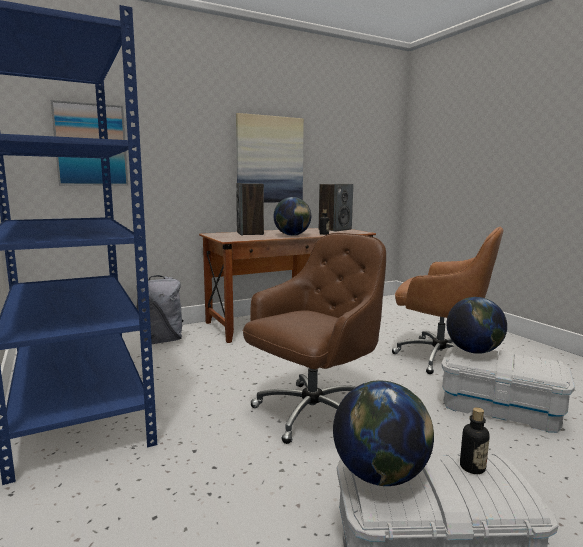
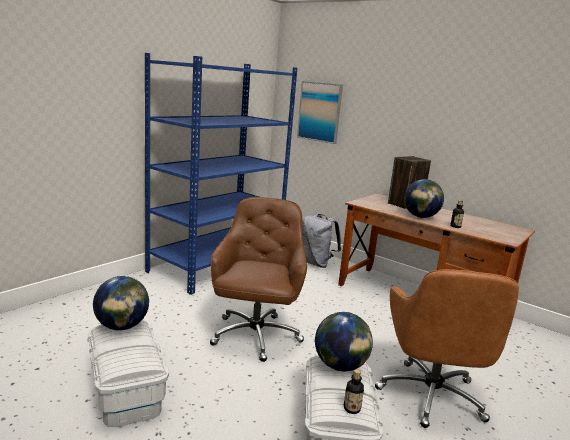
camera: 65 degrees right, 5 degrees up
picture [236,113,304,203] -> none
brown office chair [243,233,386,444] -> brown office chair turned 105 degrees counterclockwise [210,197,307,362]
speaker [319,184,353,232] -> none
bottle [460,407,490,474] -> bottle moved to [344,369,364,414]

